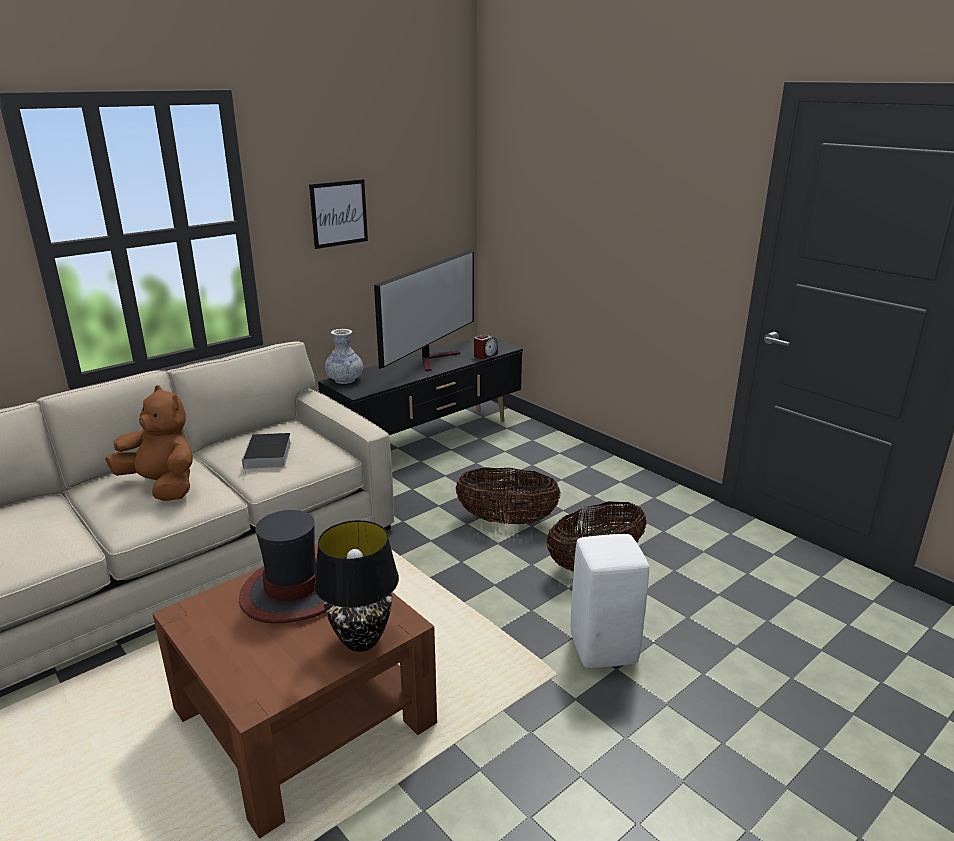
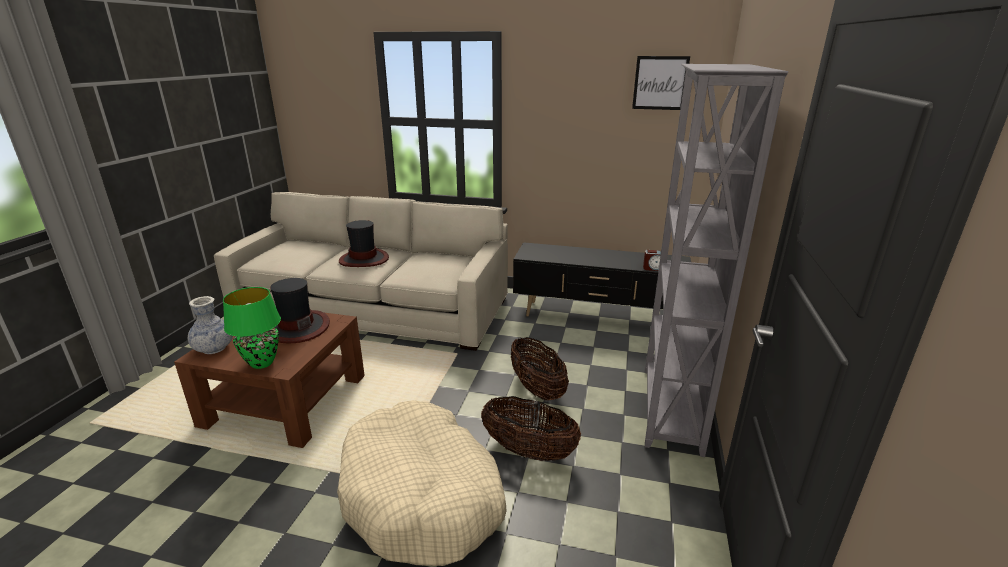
camera: 55 degrees right, 0 degrees up
brown plush toy [105,385,193,501] -> hat [339,220,389,267]
book [242,433,291,474] -> none
picture [309,179,368,249] -> picture moved to [632,56,690,110]
black table lamp [314,520,399,652] -> green table lamp [223,287,281,369]
vase [325,329,363,384] -> vase moved to [188,296,233,354]
television [374,250,474,371] -> none
white stool [571,534,649,668] -> beige dog bed [337,400,507,566]
none -> grey bookcase [645,64,788,457]

